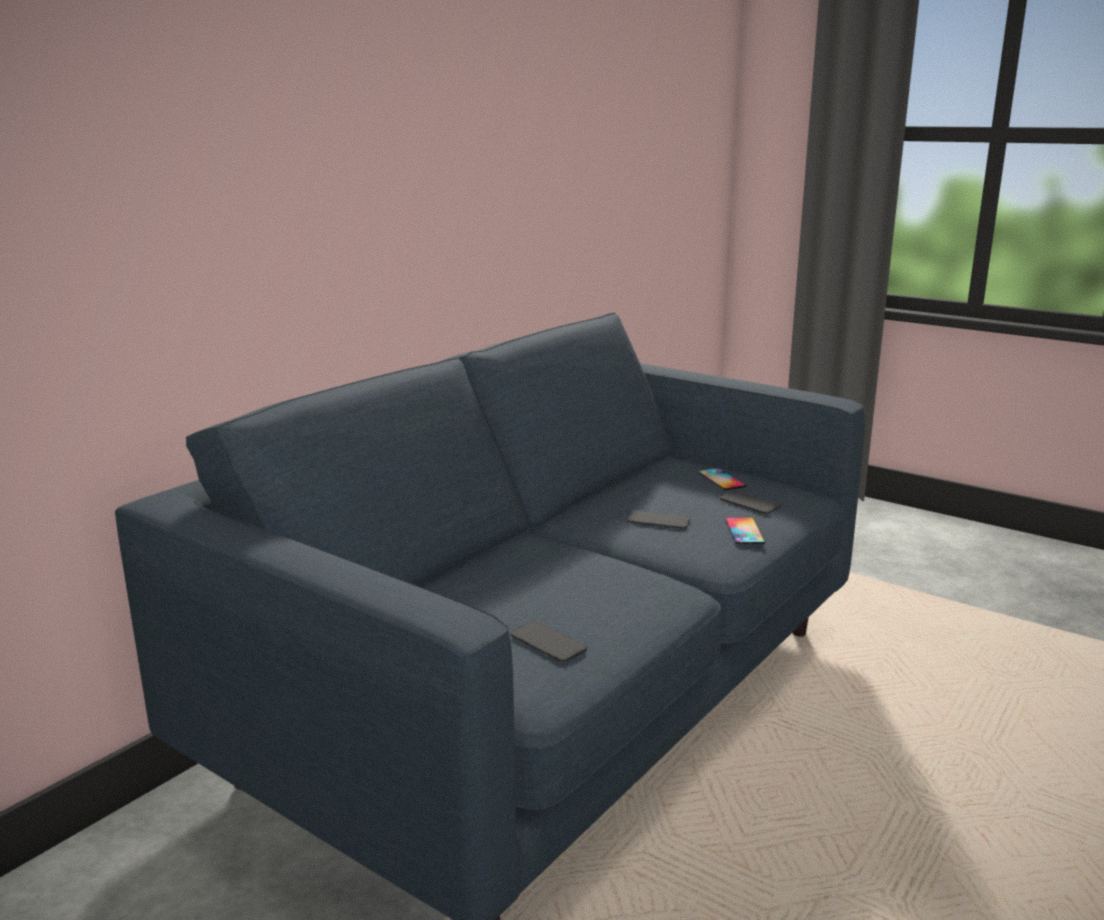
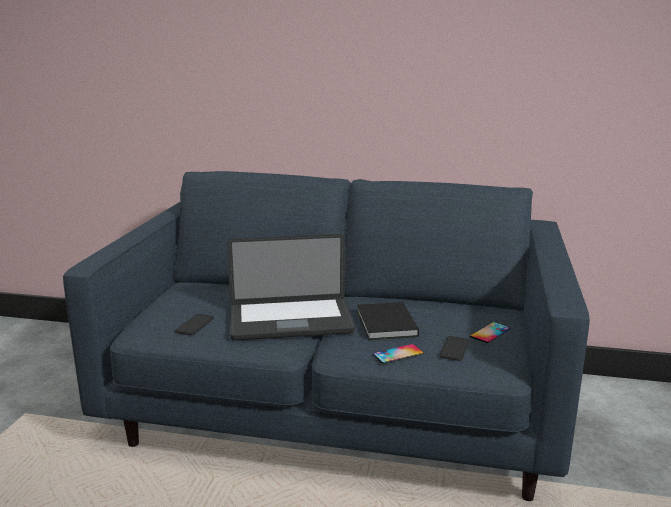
camera: 65 degrees right, 0 degrees up
phone [627,510,690,529] -> black book [357,302,419,340]
none -> laptop [227,234,355,341]

